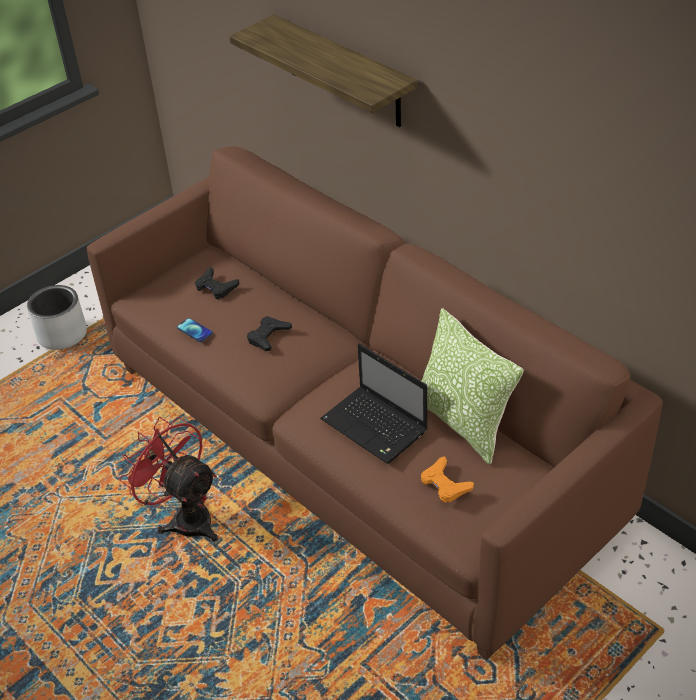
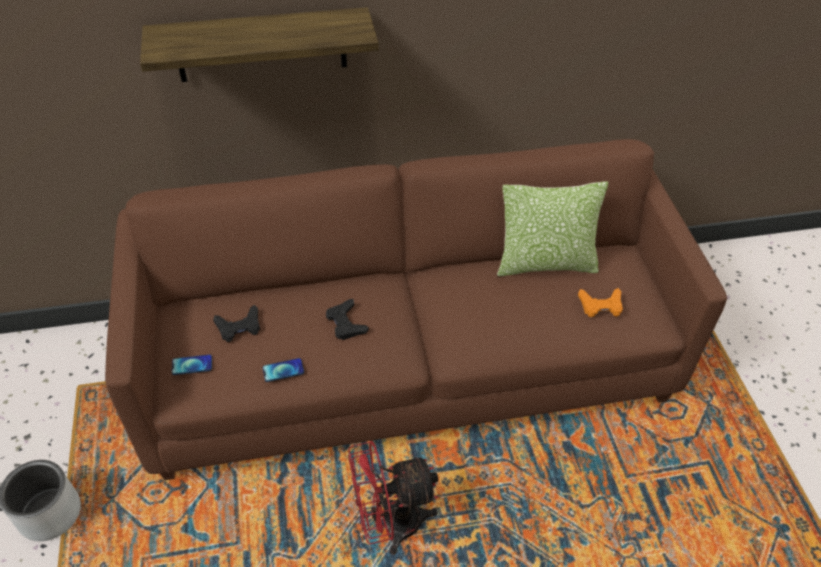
camera: 60 degrees left, 5 degrees up
laptop [320,343,428,464] -> none
none -> phone [172,354,212,375]

